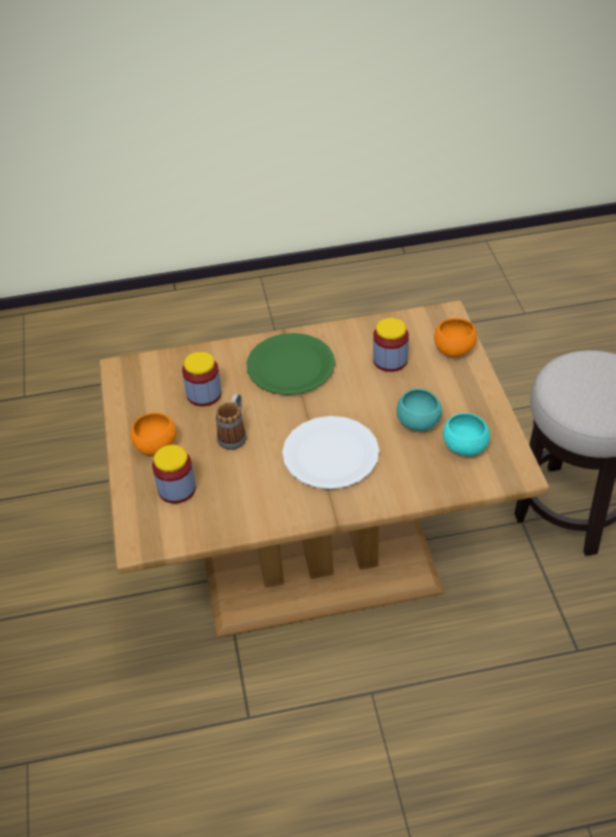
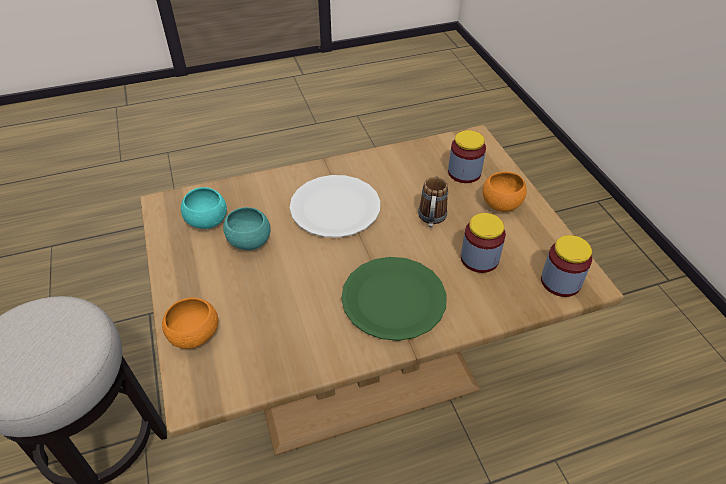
camera: 170 degrees right, 0 degrees up
jar [373,318,409,372] -> jar moved to [541,235,592,297]

